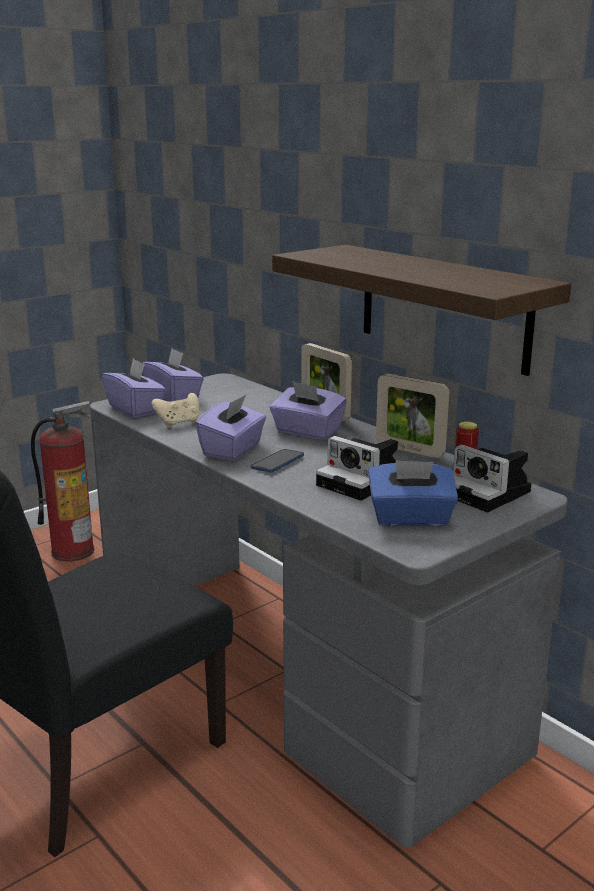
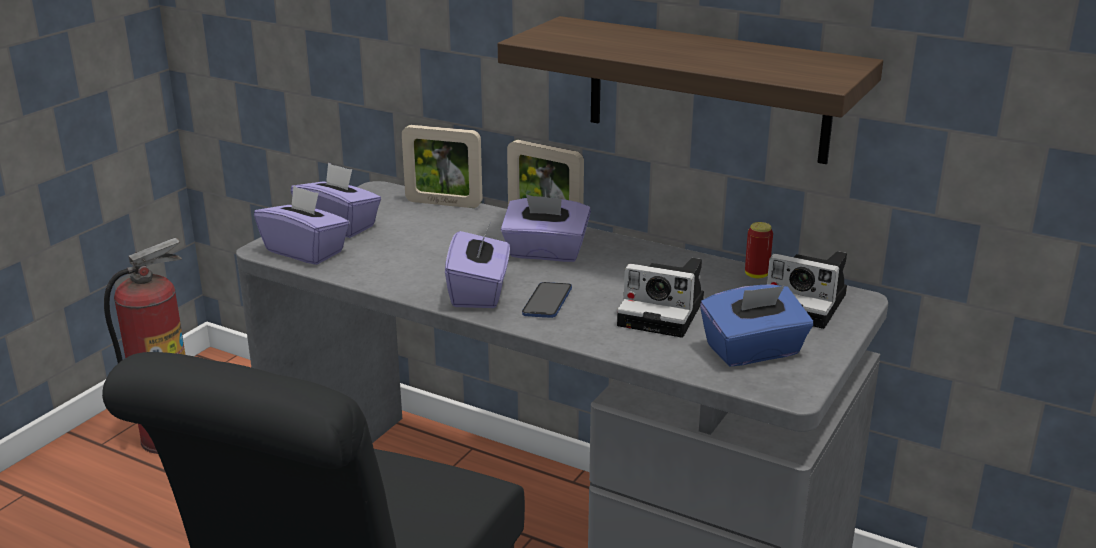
camera: 20 degrees left, 5 degrees up
beige game controller [151,393,199,428] -> none
picture frame [376,373,449,458] -> picture frame moved to [402,125,482,208]

